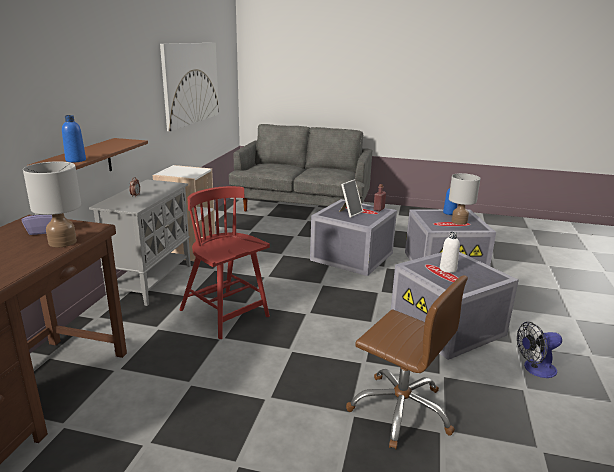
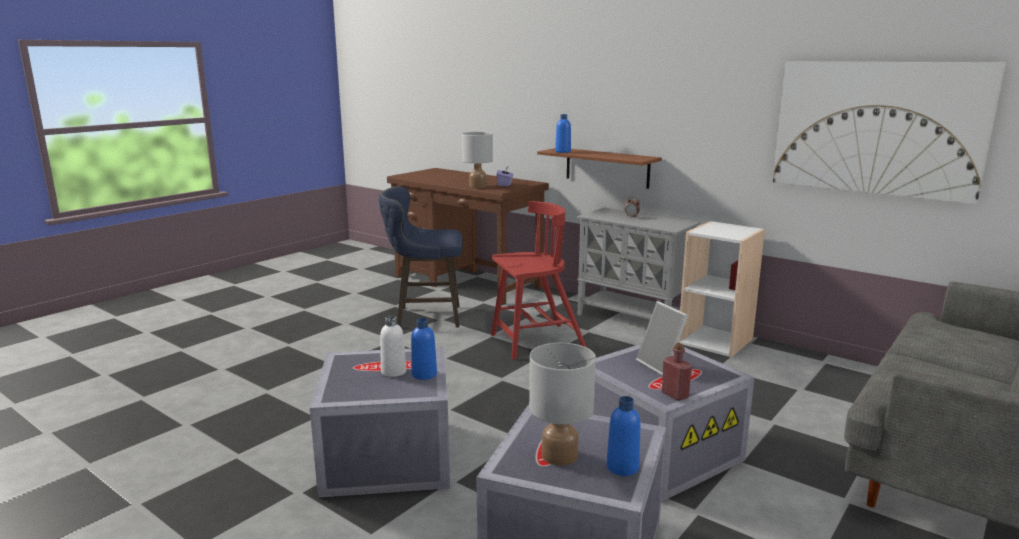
camera: 115 degrees right, 5 degrees down
brown office chair [346,275,468,449] -> none
fan [517,322,562,378] -> none
none -> blue stool [379,186,462,328]
none -> blue bottle [411,318,437,380]

